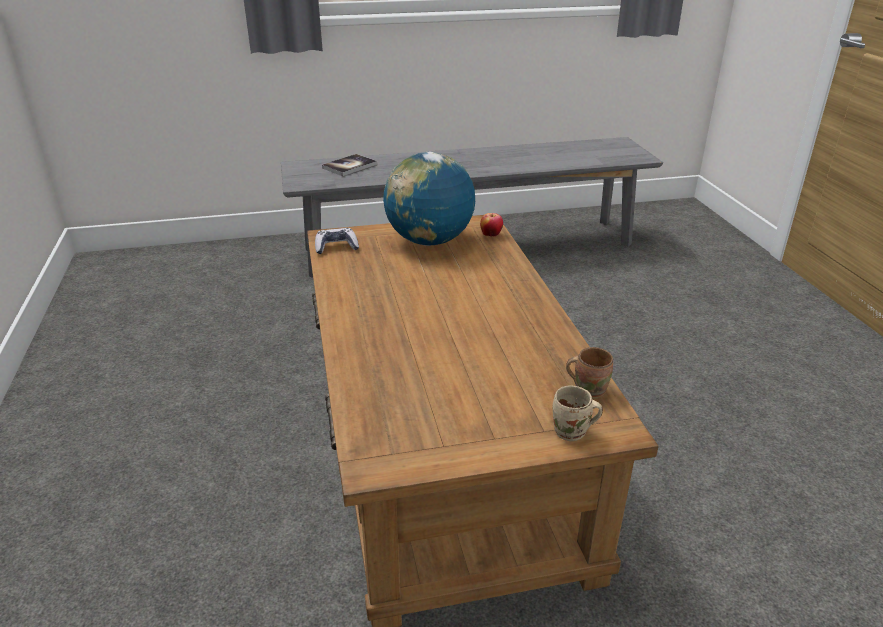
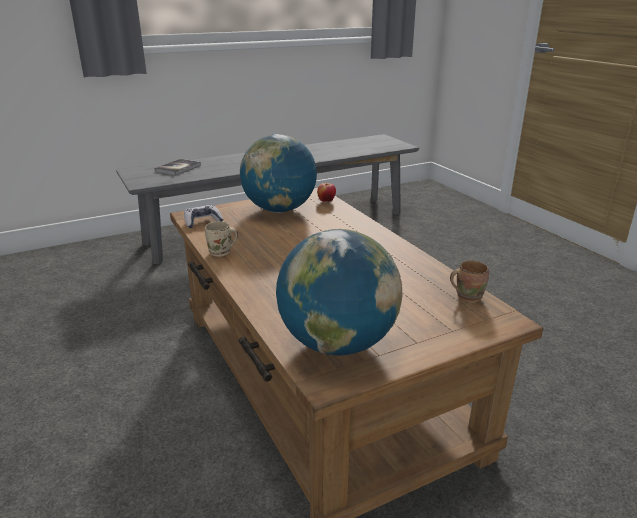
camera: 15 degrees left, 5 degrees down
beige mug [553,385,603,441] -> beige mug moved to [205,221,238,257]
none -> globe [276,229,403,355]

